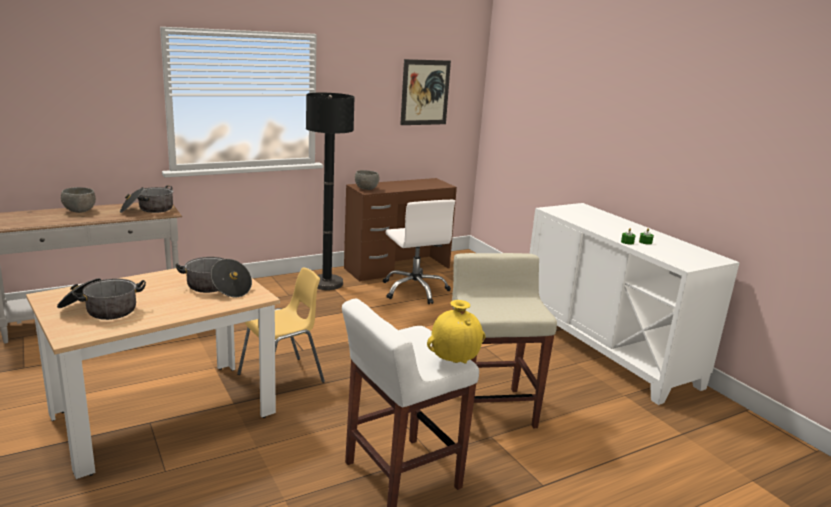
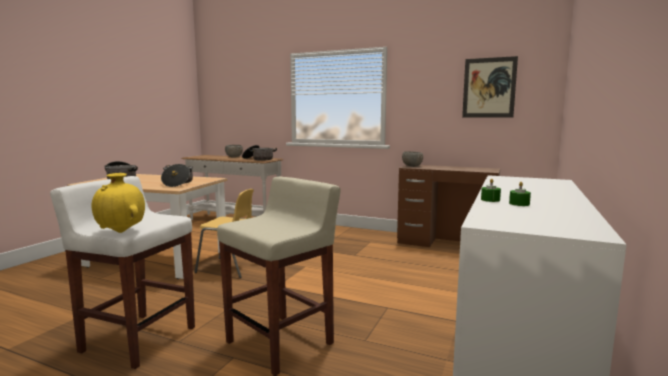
camera: 55 degrees right, 10 degrees down
black floor lamp [306,93,354,290] -> none
white office chair [383,200,455,304] -> none

